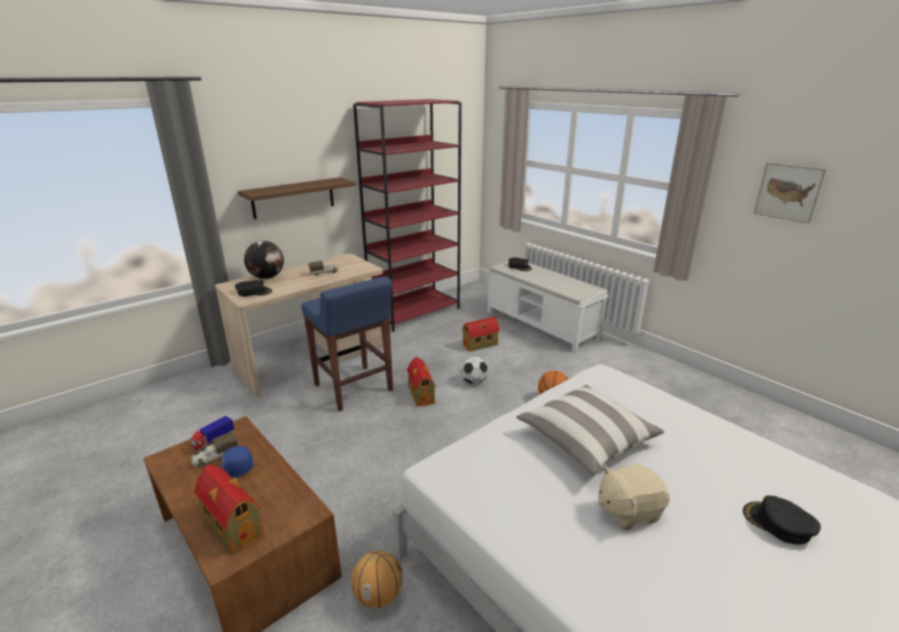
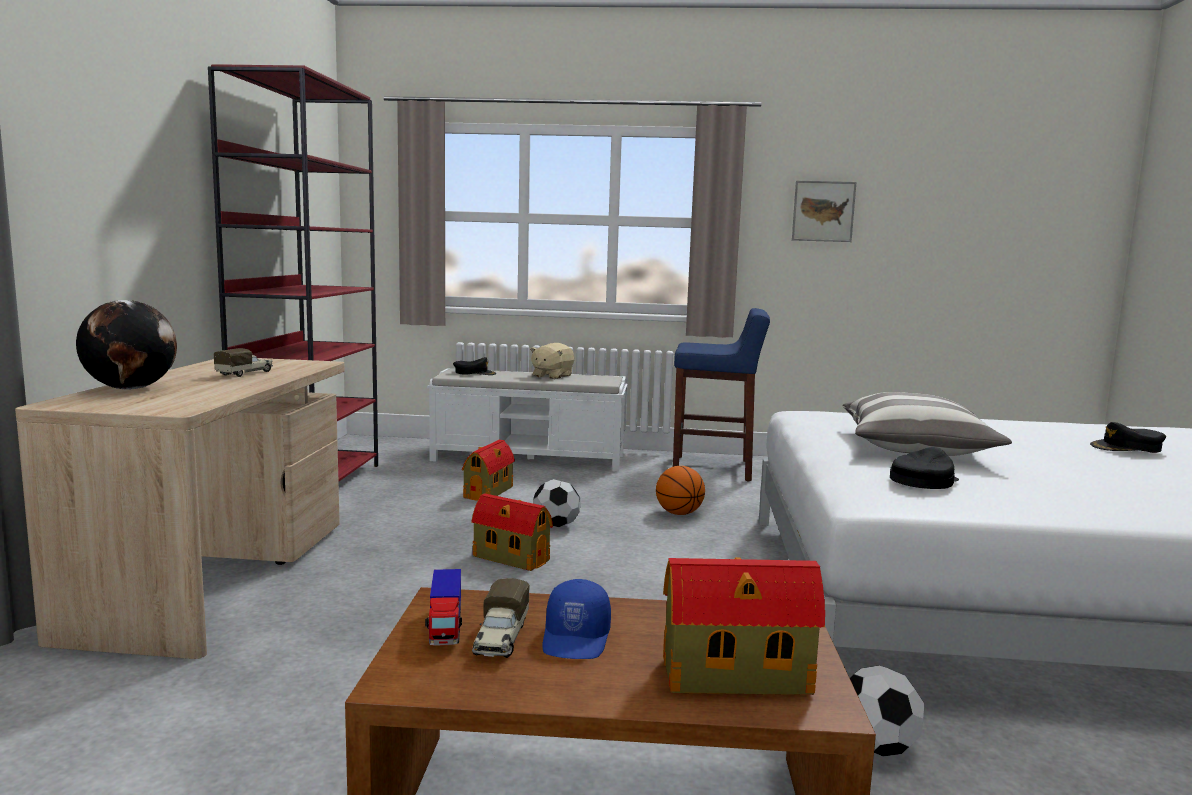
camera: 45 degrees left, 15 degrees down
black cap [235,279,272,297] -> black cap moved to [890,447,959,489]
brown shelf [238,177,356,219] -> none
blue stool [301,276,393,411] -> blue stool moved to [673,308,770,481]
basketball [351,550,403,608] -> football [850,666,924,756]
beige plush toy [598,464,670,530] -> beige plush toy moved to [530,343,574,379]

